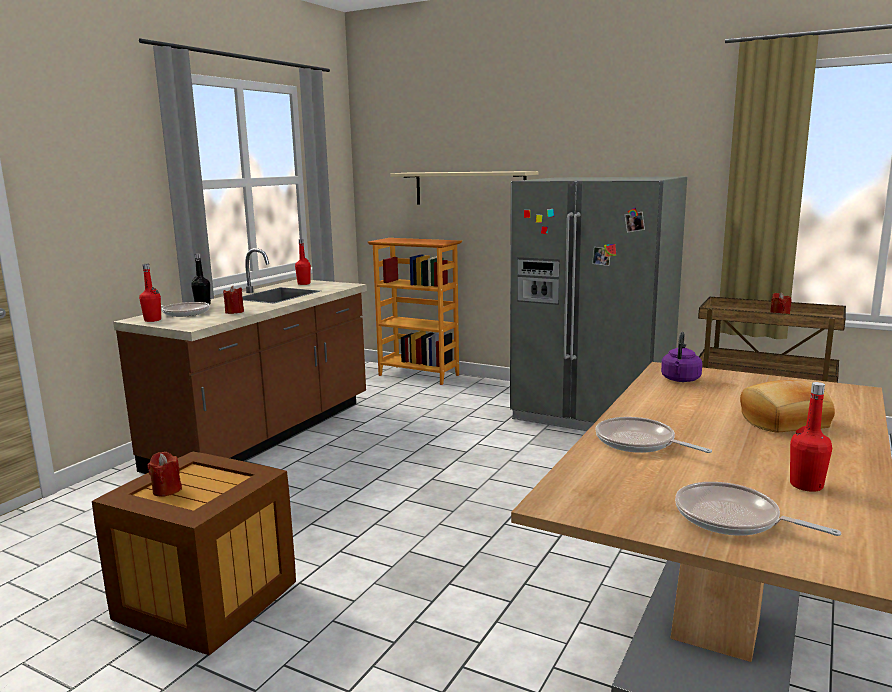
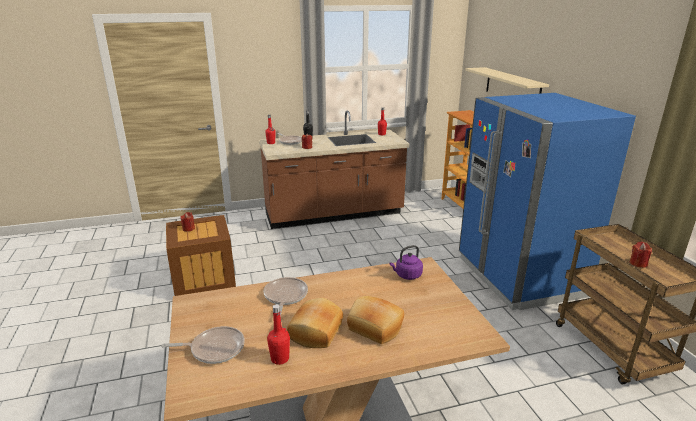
camera: 45 degrees right, 10 degrees up
grey fridge [510,177,687,431] -> blue fridge [459,93,636,310]
frying pan [675,482,841,536] -> frying pan turned 90 degrees clockwise [161,326,245,364]
none -> bread [287,298,343,348]

